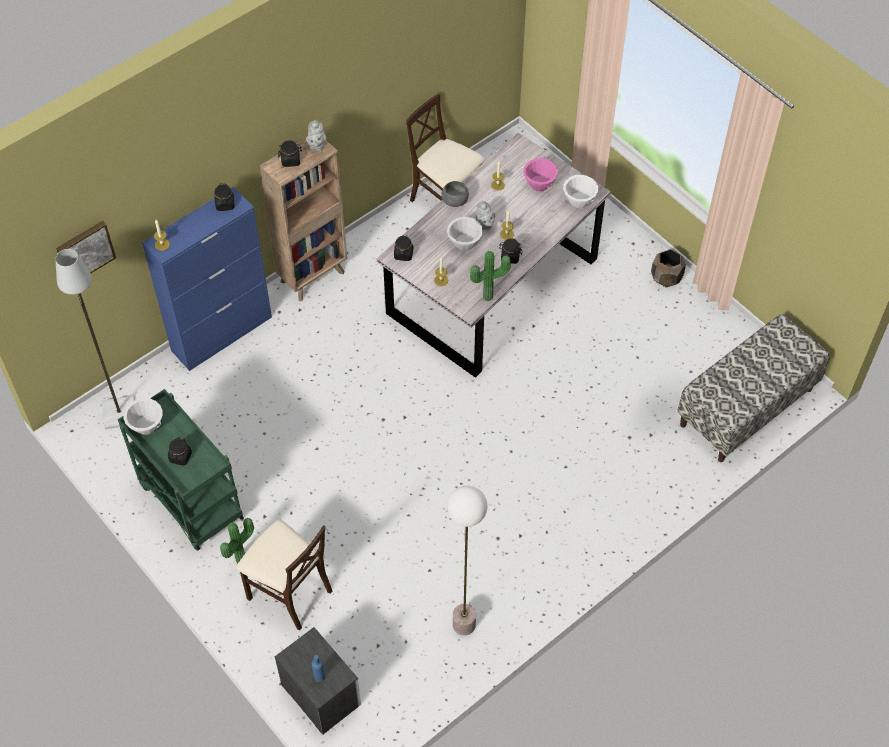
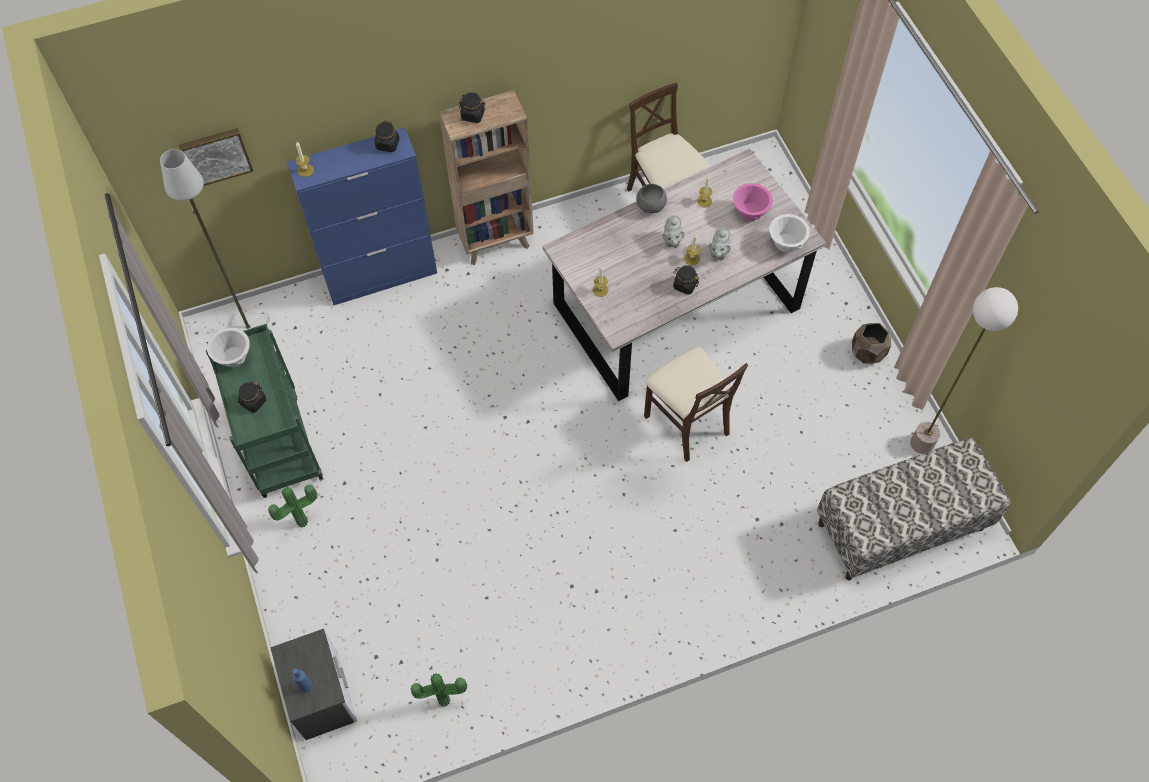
camera: 20 degrees right, 5 degrees up
beige chair [236,519,332,631] -> beige chair moved to [644,347,748,462]
grey teapot [306,120,326,151] -> grey teapot moved to [709,227,731,260]
black jar [394,235,413,261] -> none
white bowl [447,217,483,251] -> none
floor lamp [447,486,487,635] -> floor lamp moved to [910,287,1018,454]
potted plant [470,251,511,301] -> potted plant moved to [411,673,467,707]

